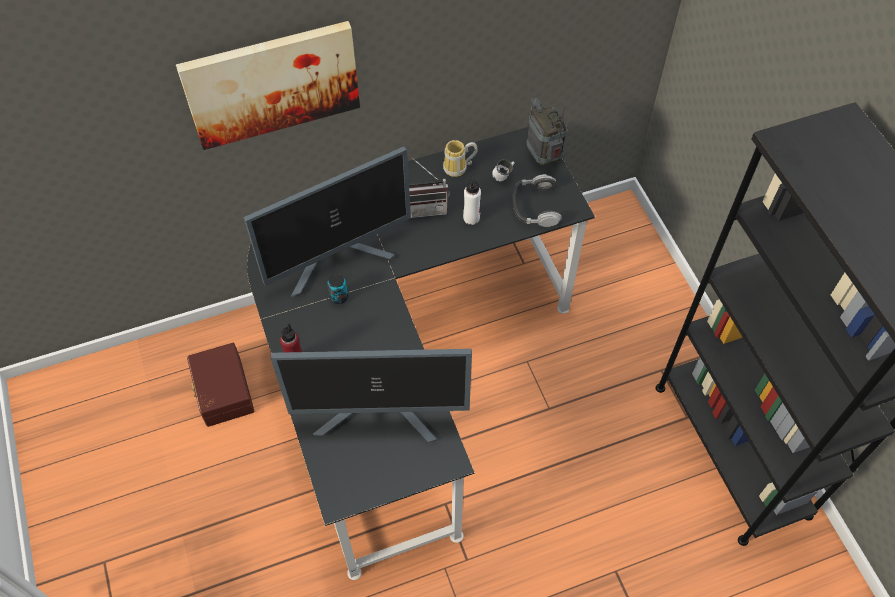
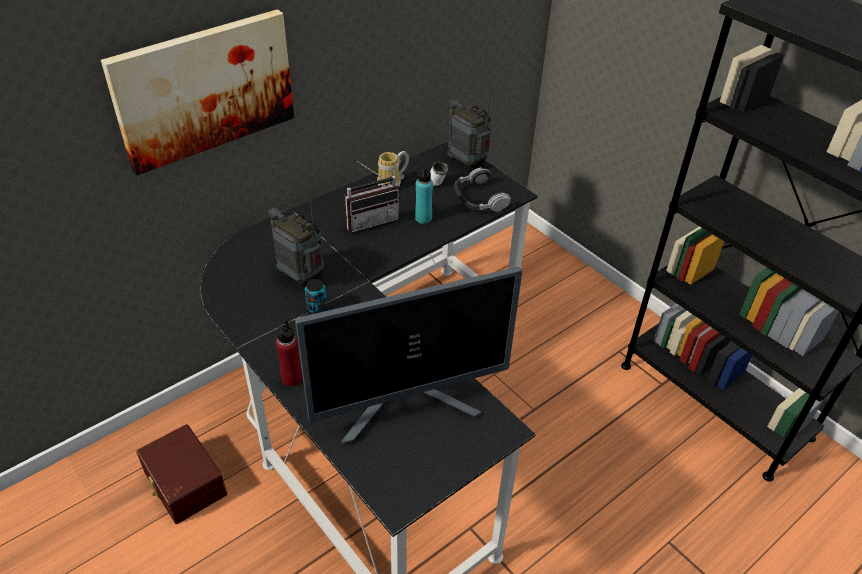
camera: 20 degrees left, 15 degrees down
monitor [244,146,411,298] -> radio [268,197,324,285]
white bottle [463,173,481,225] -> turquoise bottle [415,162,433,224]

